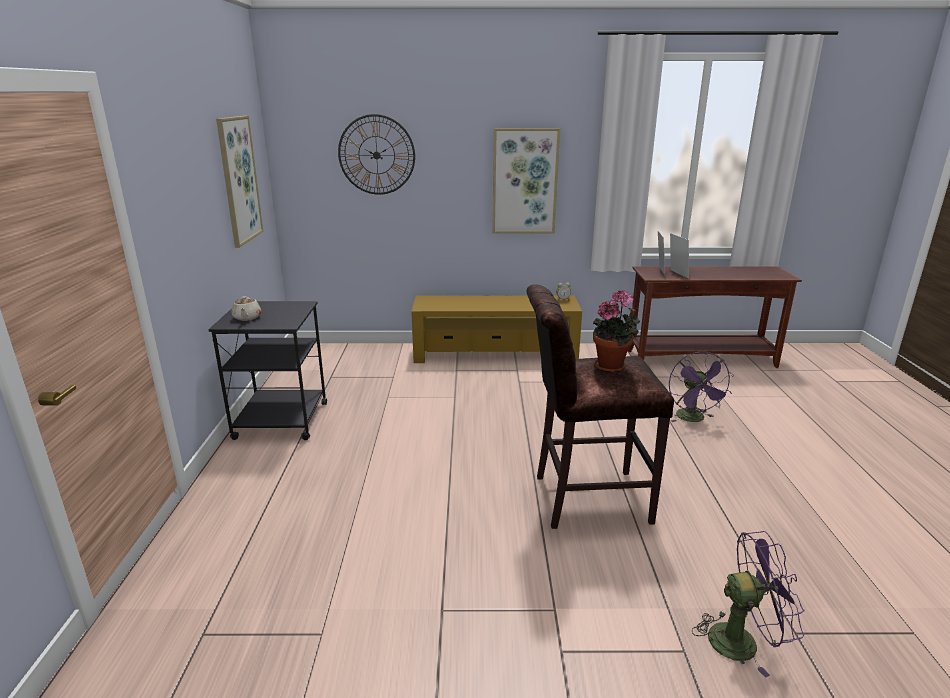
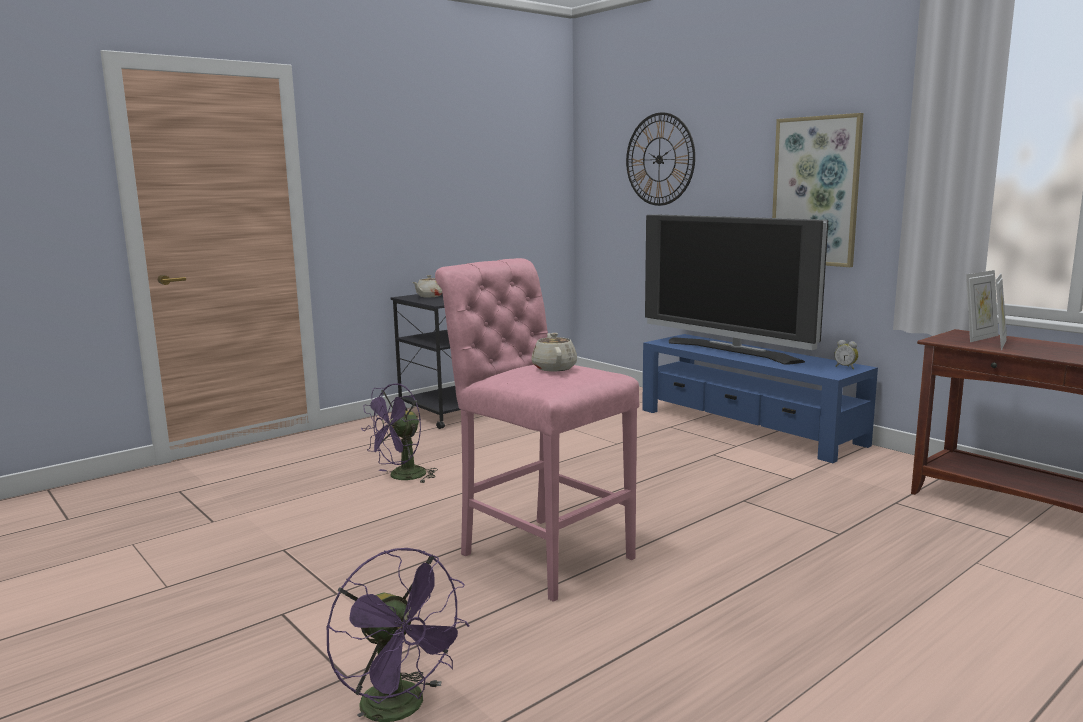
camera: 50 degrees right, 10 degrees down
picture [216,116,264,248] -> none
yellow tv stand [411,295,582,363] -> blue tv stand [642,334,878,463]
brown stool [527,284,674,529] -> pink stool [435,258,639,602]
potted plant [593,290,640,373] -> beige teapot [531,333,577,371]
purple fan [669,351,734,422] -> purple fan moved to [361,383,438,483]
none -> television [645,214,828,365]

